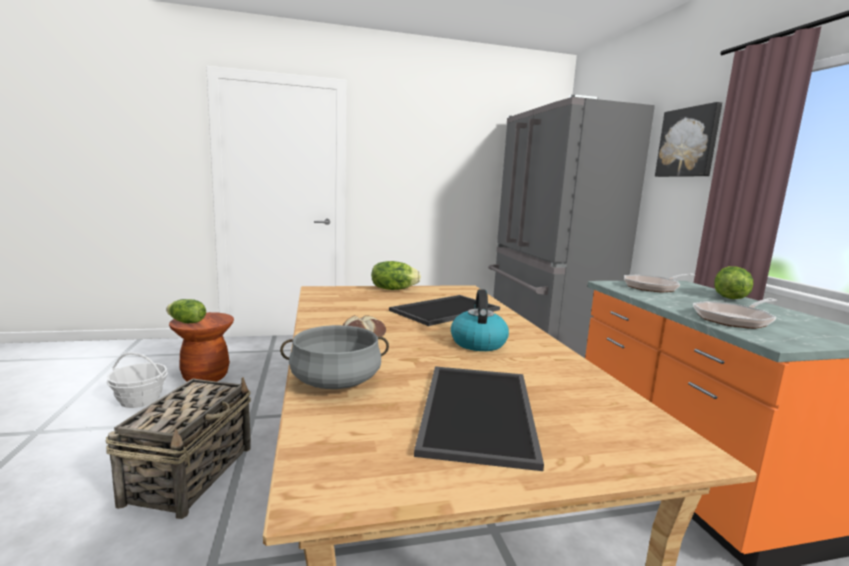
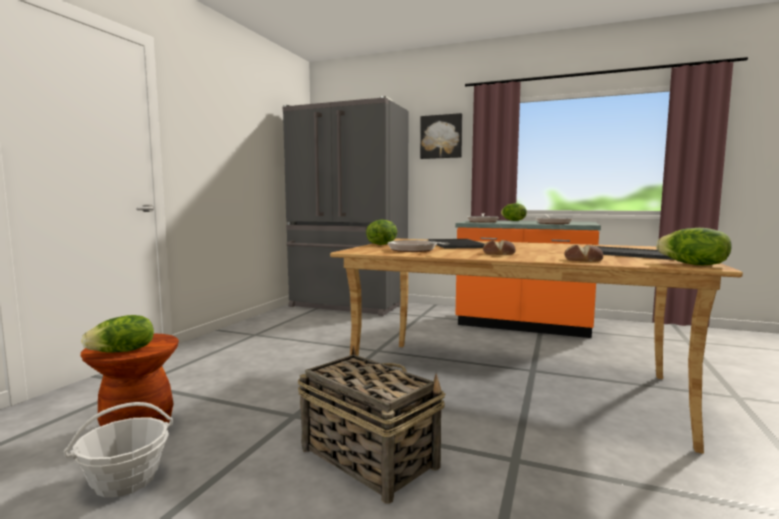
camera: 55 degrees left, 5 degrees down
grey cooking pot [280,325,389,389] -> bread [564,245,603,262]
kettle [451,289,509,351] -> none
none -> frying pan [388,240,450,252]
none -> lettuce [656,228,732,265]

